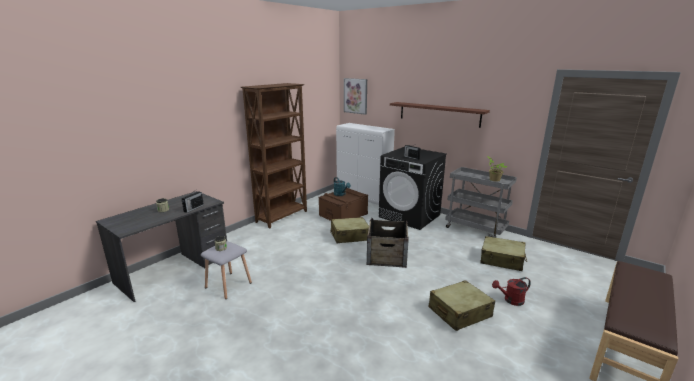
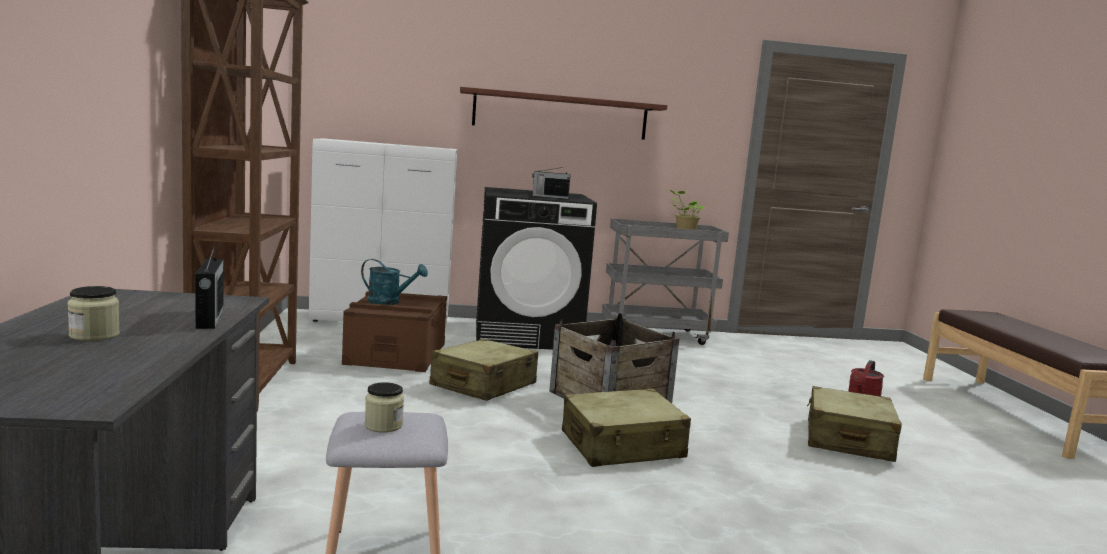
camera: 45 degrees left, 10 degrees down
picture [344,78,367,115] -> none
beige suitcase [480,236,527,271] -> beige suitcase moved to [562,388,691,467]

